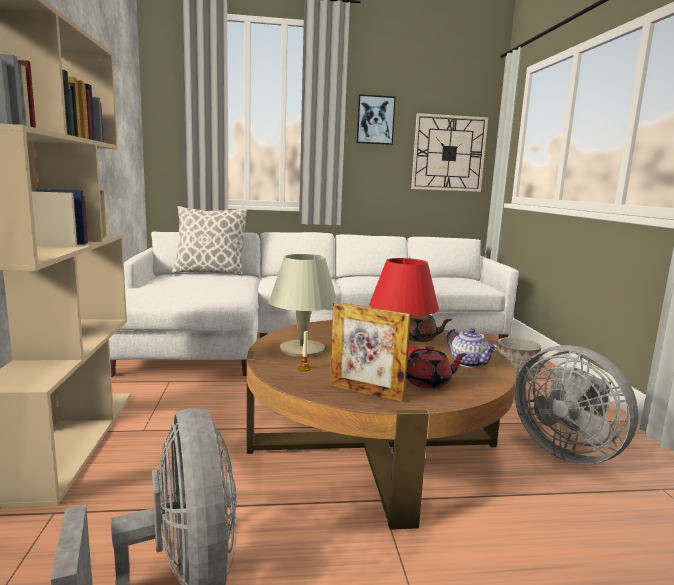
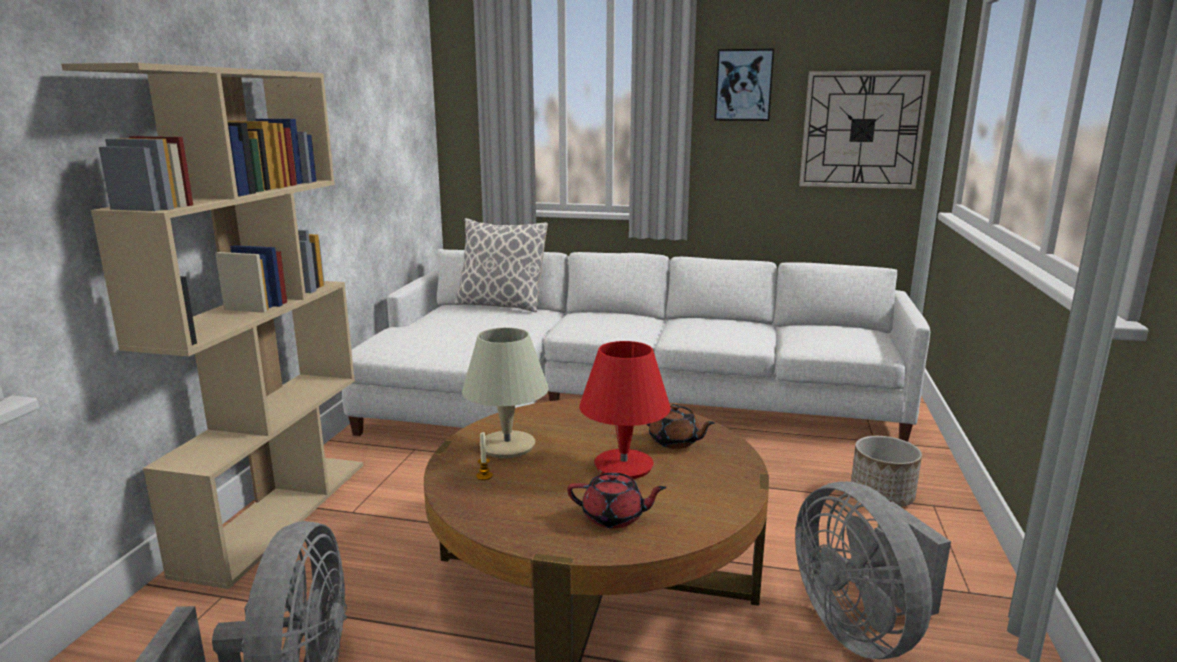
camera: 20 degrees right, 5 degrees up
picture frame [330,302,411,403] -> none
teapot [447,328,497,368] -> none

